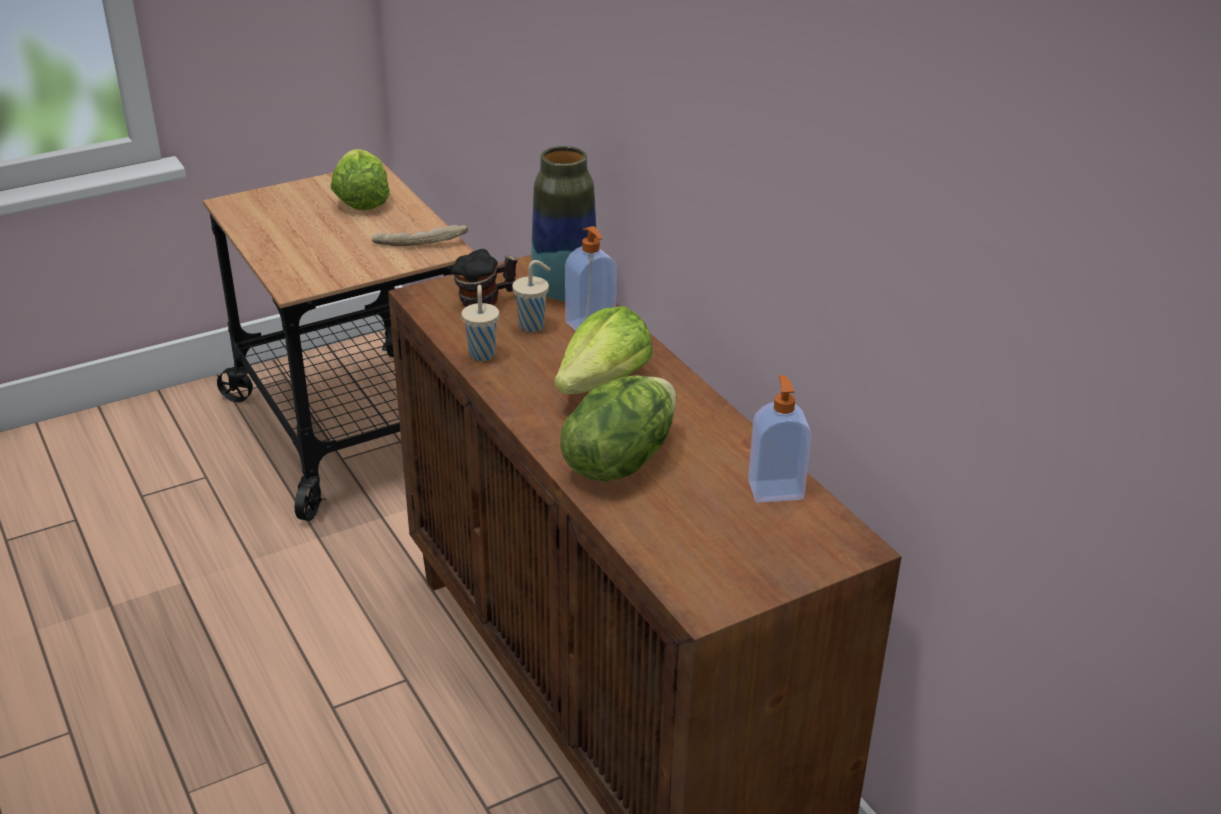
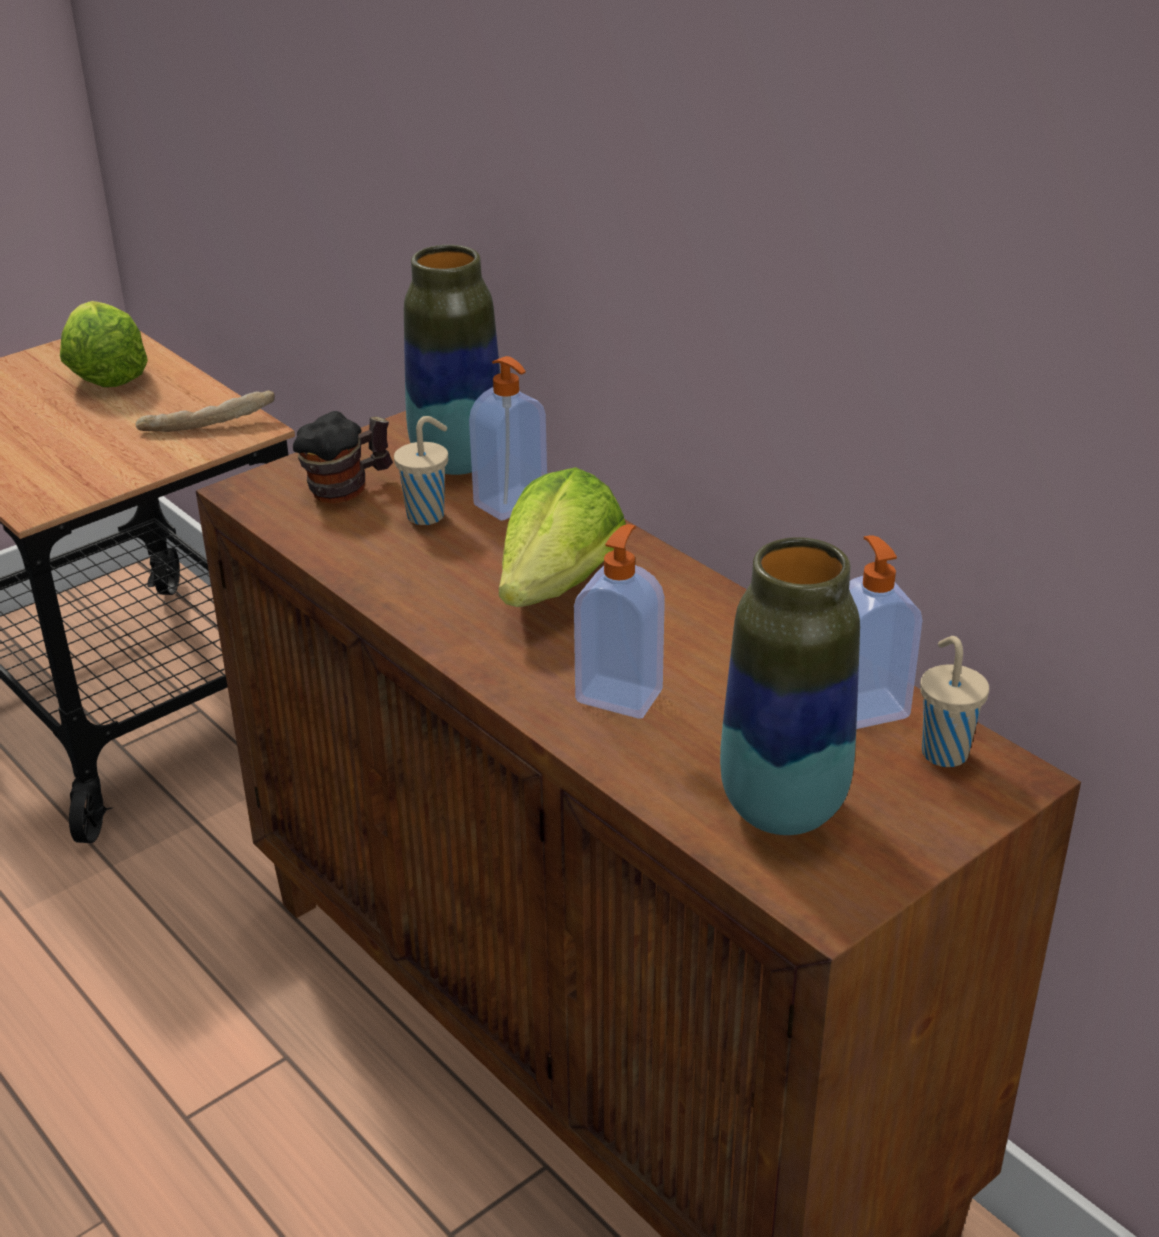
camera: 10 degrees left, 0 degrees up
beige cup [461,285,499,361] -> beige cup moved to [920,636,989,767]
lettuce [561,375,676,482] -> soap dispenser [574,524,665,719]
none -> vase [720,537,860,835]

